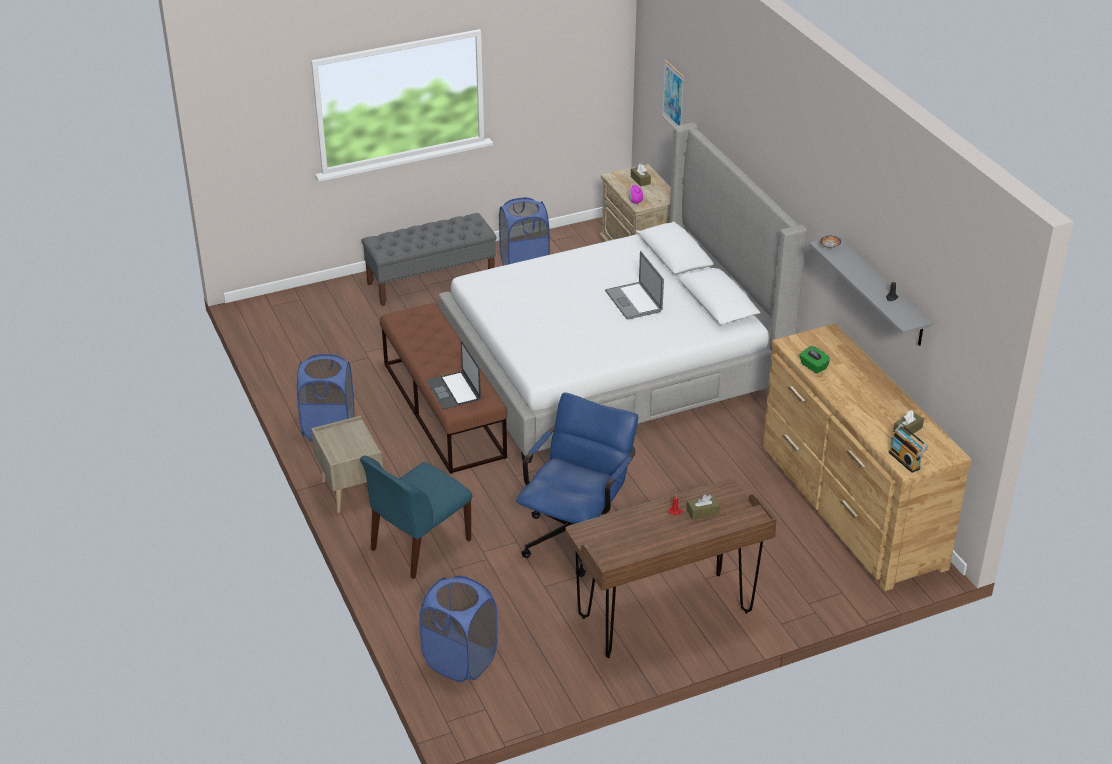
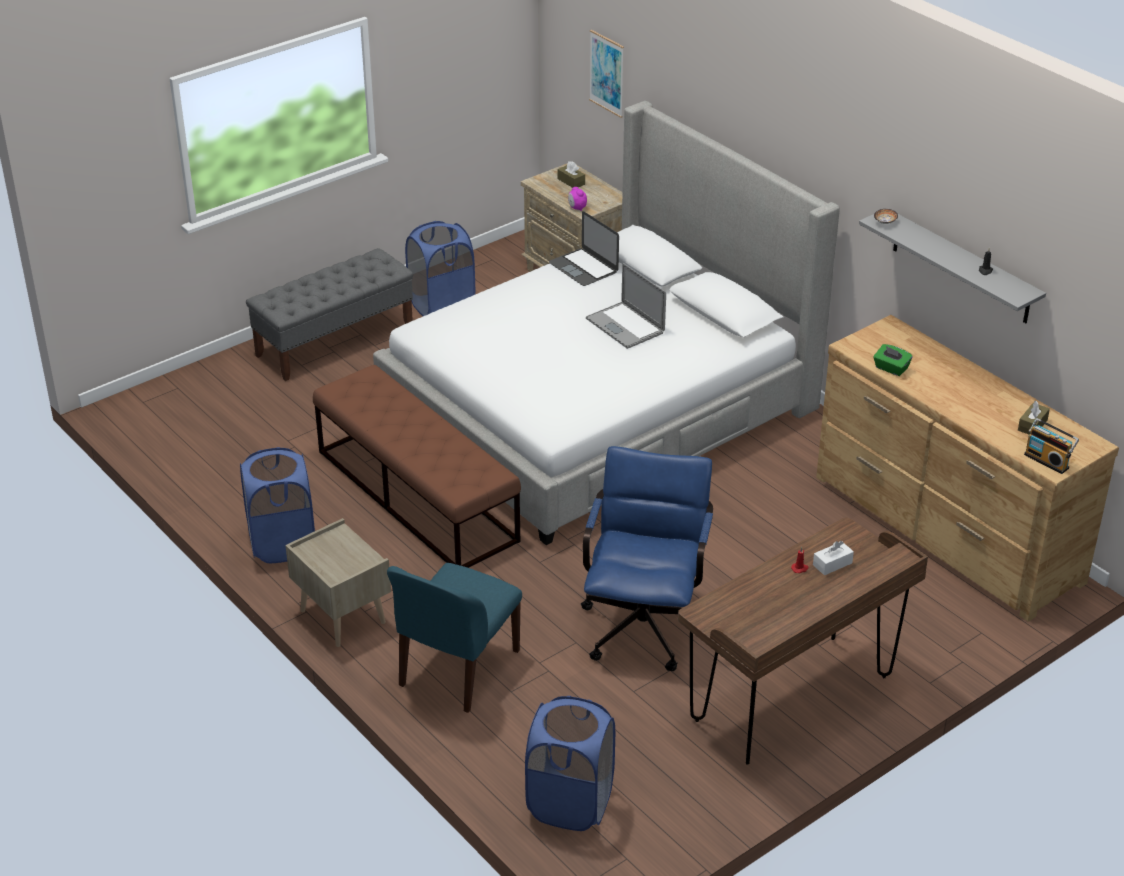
camera: 15 degrees left, 0 degrees up
laptop [426,341,481,409] -> laptop moved to [549,211,619,286]
brown tissue box [687,495,720,520] -> white tissue box [813,541,854,575]

